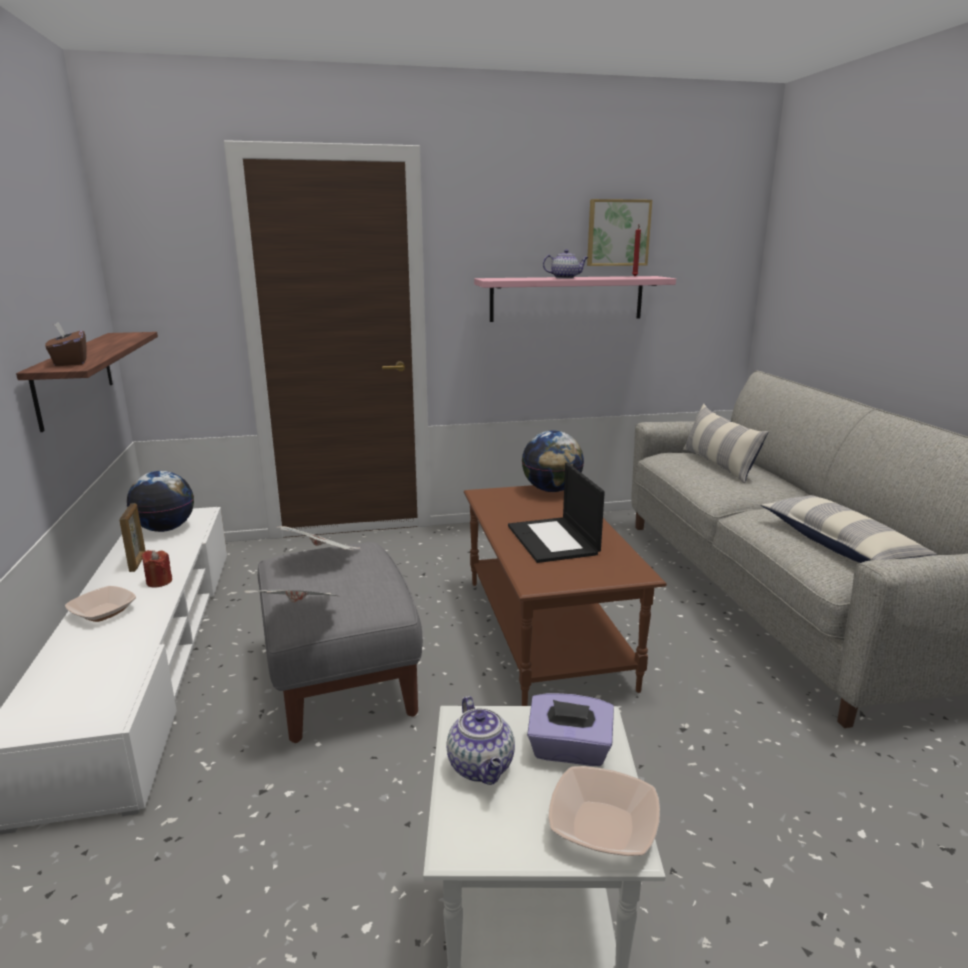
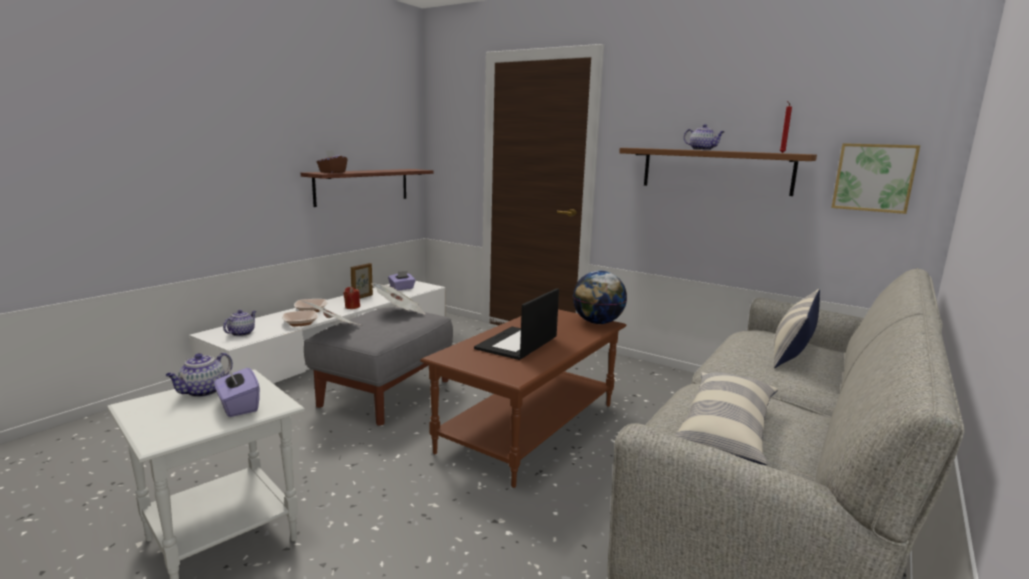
camera: 45 degrees right, 5 degrees down
globe [127,471,194,532] -> purple tissue box [388,271,416,291]
pink shelf [474,276,676,322] -> brown shelf [619,148,817,196]
bowl [548,766,660,856] -> bowl moved to [282,310,318,327]
picture [587,199,652,266] -> picture moved to [831,143,920,214]
none -> teapot [223,310,256,336]

